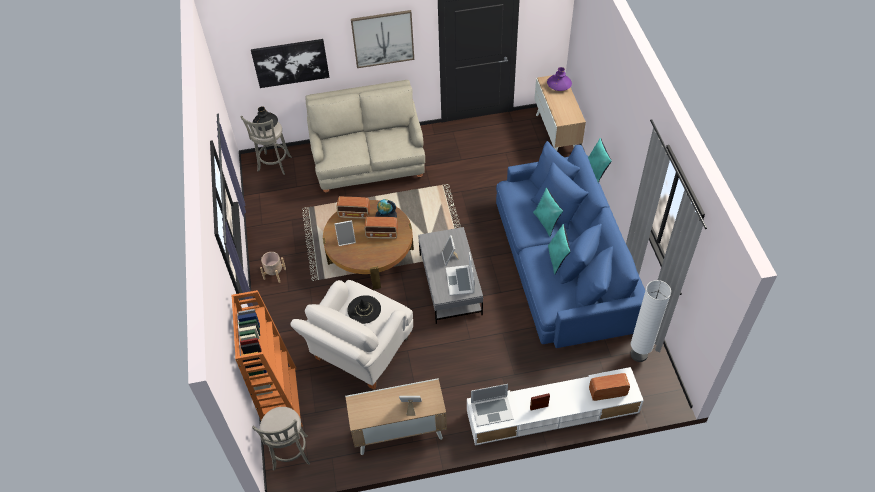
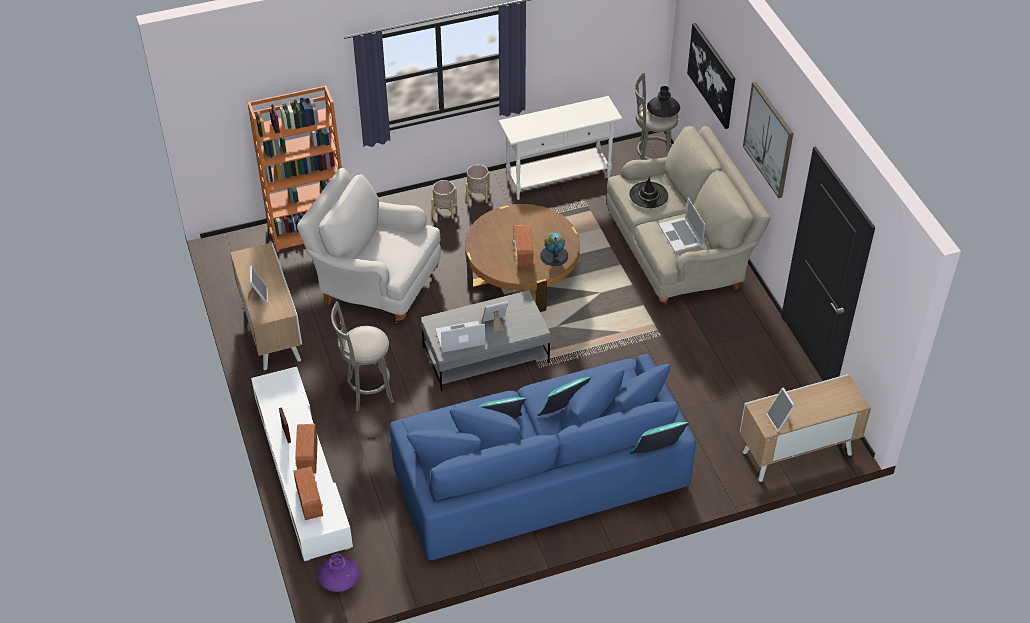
camera: 80 degrees right, 5 degrees down
grey stool [252,407,310,470] -> grey stool moved to [331,301,394,412]
picture frame [334,220,356,246] -> picture frame moved to [766,388,795,432]
radio [336,196,370,219] -> radio moved to [295,424,318,474]
black hat [347,295,381,324] -> black hat moved to [629,177,668,208]
laptop [471,384,514,427] -> laptop moved to [658,197,705,252]
purple vase [547,67,572,91] -> purple vase moved to [318,554,359,592]
white floor lamp [630,280,671,362] -> none
none -> beige planter [431,180,457,219]
none -> white console table [498,96,623,200]

